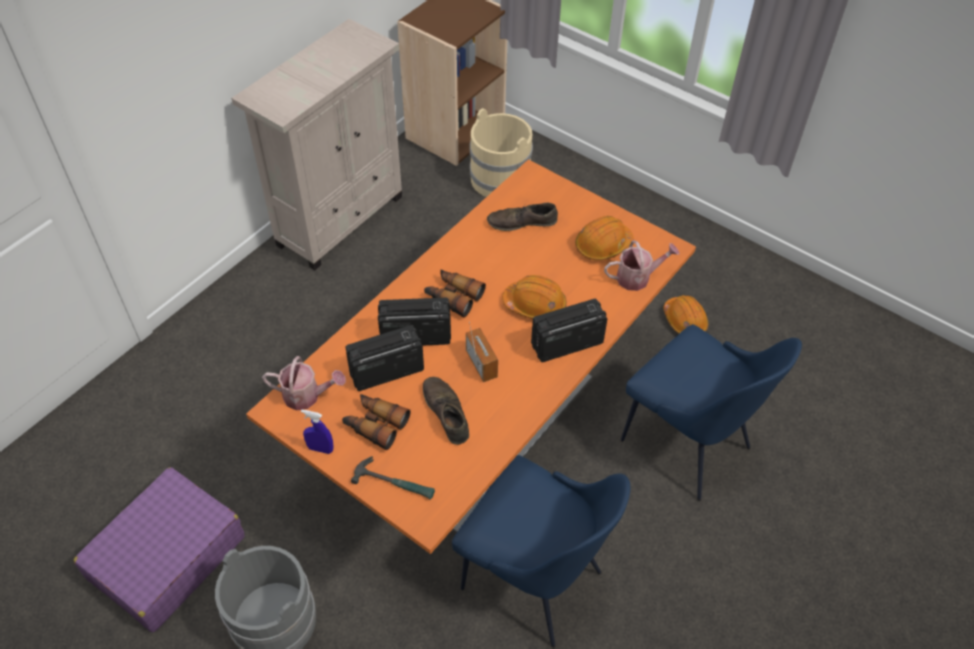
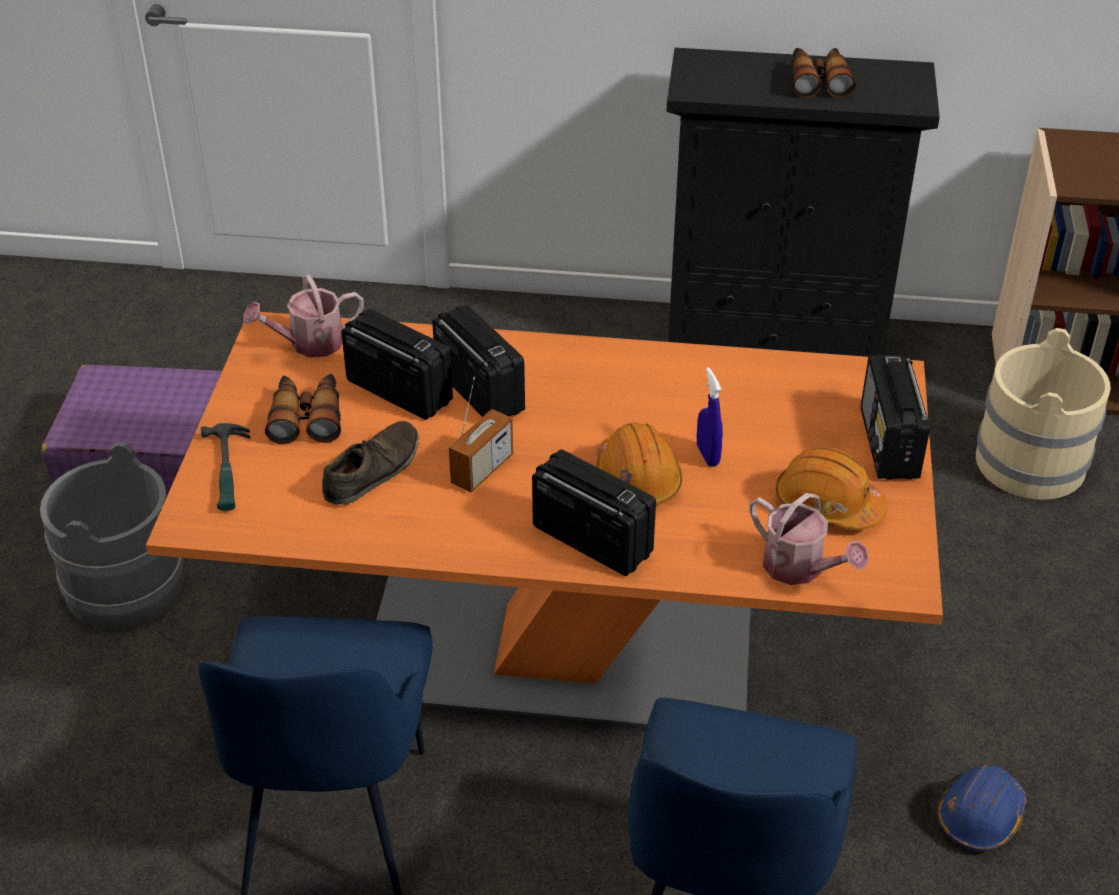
camera: 60 degrees right, 10 degrees down
beige cabinet [231,19,402,270] -> black cabinet [666,48,940,357]
watering can [262,356,346,410] -> watering can turned 90 degrees clockwise [243,274,364,358]
blue spray bottle [301,410,333,454] -> blue spray bottle moved to [697,367,723,467]
binoculars [424,269,486,318] -> binoculars moved to [791,48,856,98]
brown shoe [487,203,558,231] -> none
orange hard hat [663,295,708,333] -> blue hard hat [937,765,1026,851]
none -> radio [861,354,930,480]

